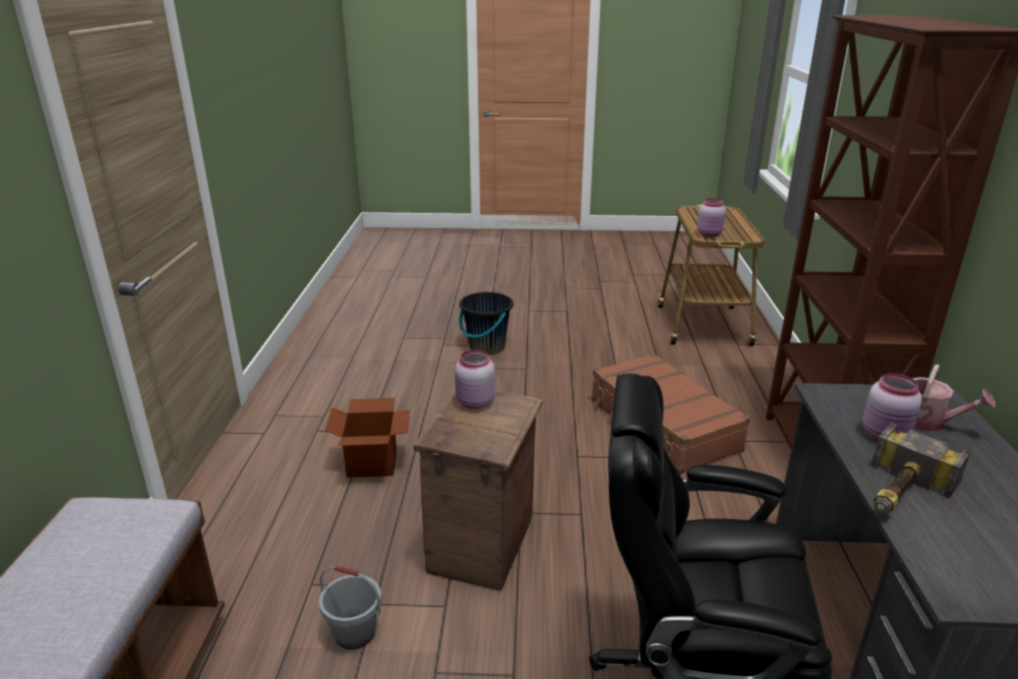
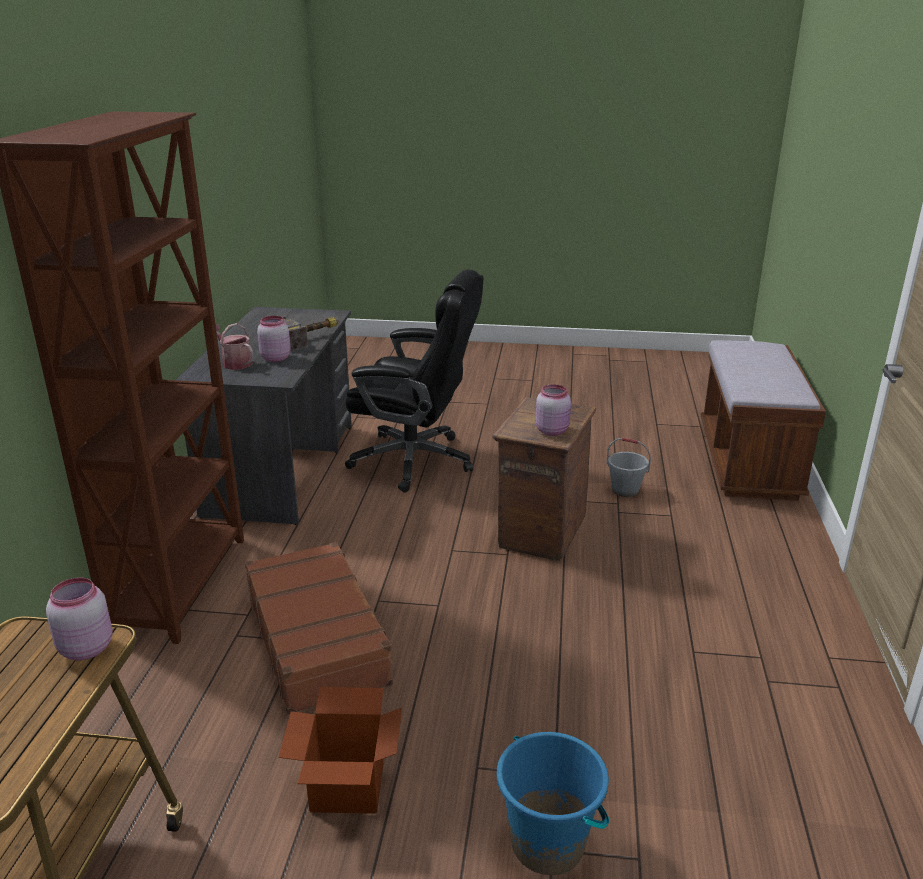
camera: 175 degrees left, 0 degrees up
cardboard box [325,398,410,478] -> cardboard box moved to [278,687,402,814]
black bucket [459,292,513,355] -> blue bucket [497,732,609,875]

